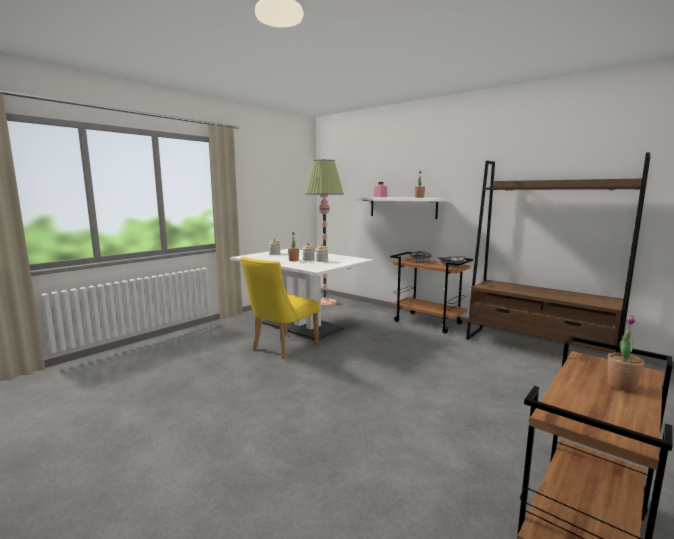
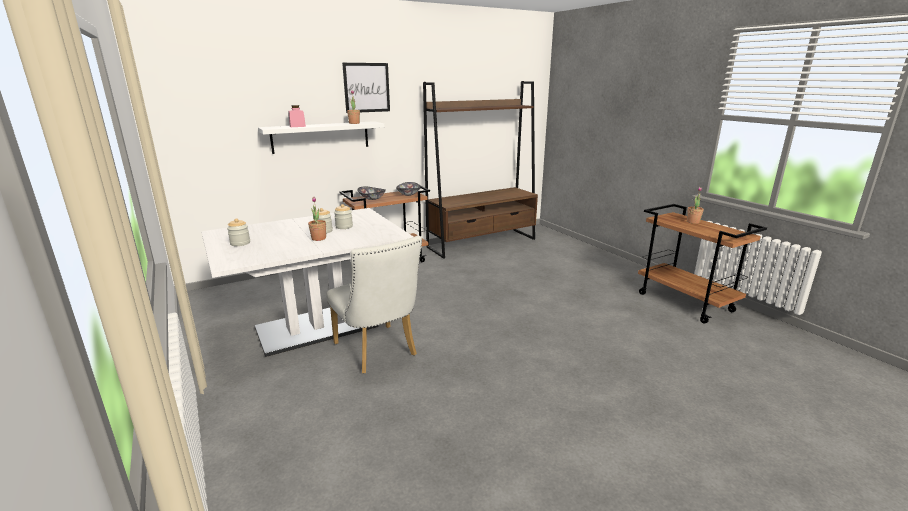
camera: 70 degrees left, 10 degrees up
yellow chair [240,257,320,359] -> white chair [327,236,422,374]
floor lamp [305,160,343,306] -> none
none -> picture [342,63,390,113]

